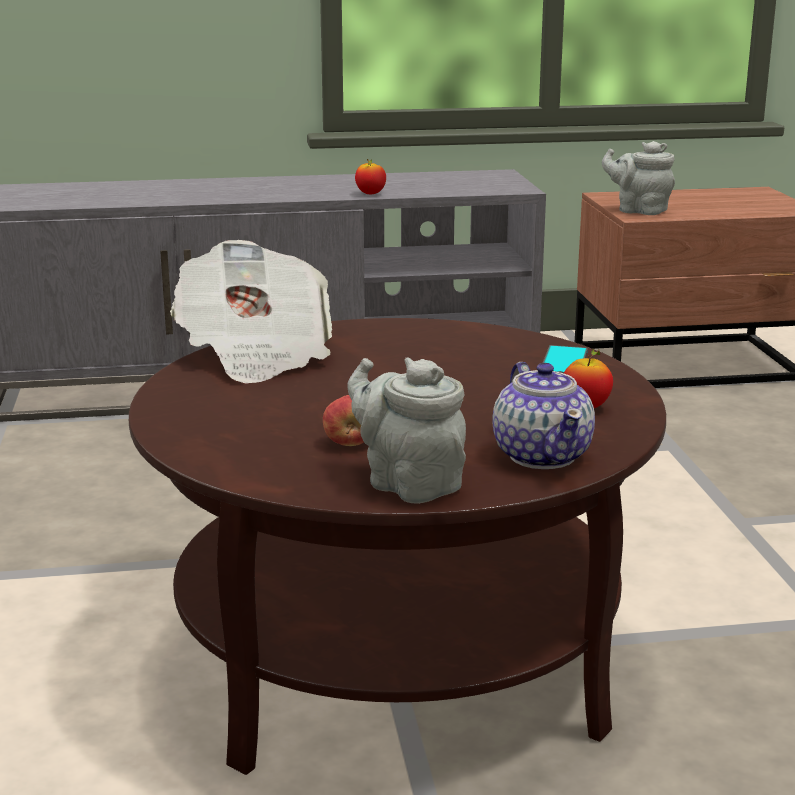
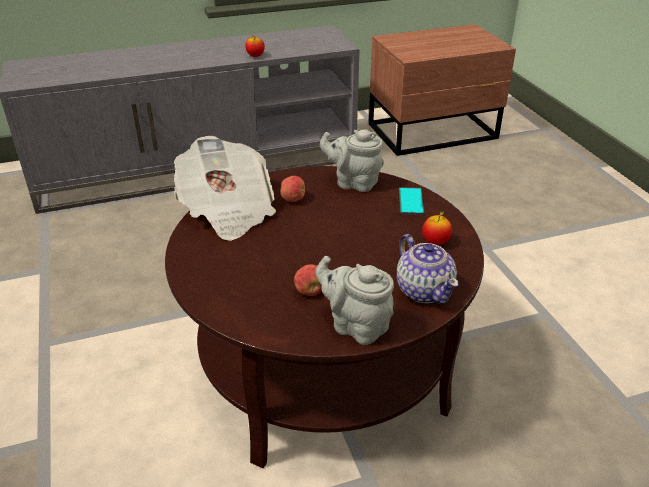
camera: 10 degrees left, 15 degrees up
grey teapot [602,141,675,215] -> grey teapot moved to [320,129,384,192]
none -> apple [281,176,305,202]

